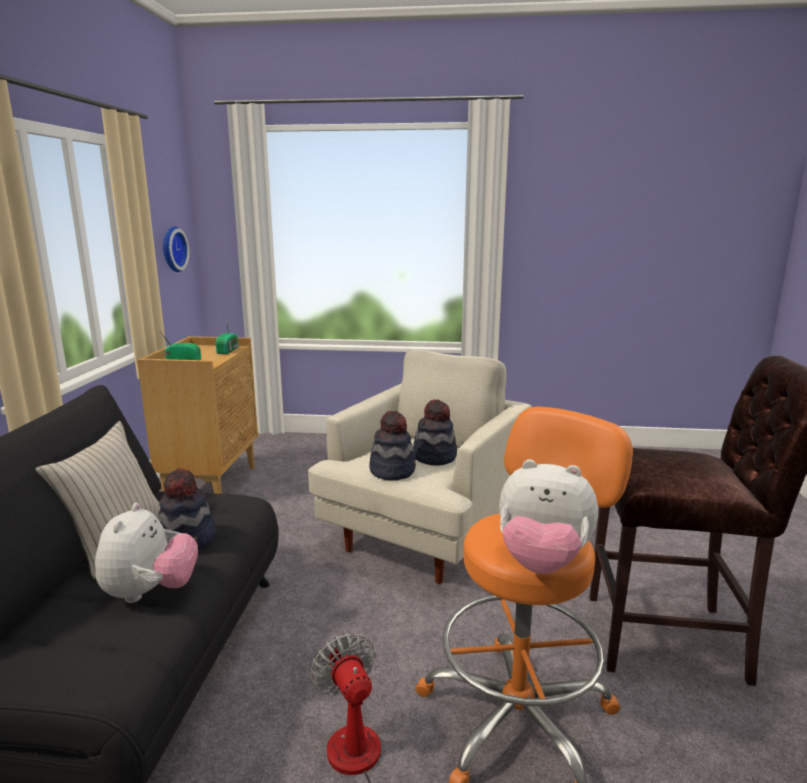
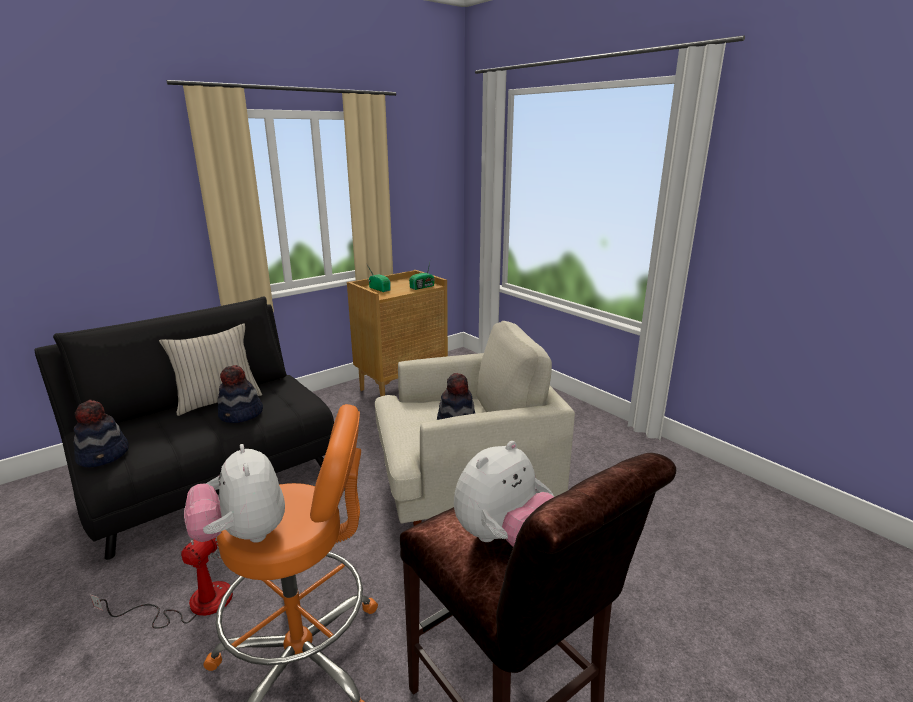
camera: 45 degrees right, 5 degrees up
plush toy [95,503,198,603] -> plush toy moved to [454,441,554,546]
wall clock [163,226,190,272] -> none
hat [370,410,416,481] -> hat moved to [74,400,129,468]

